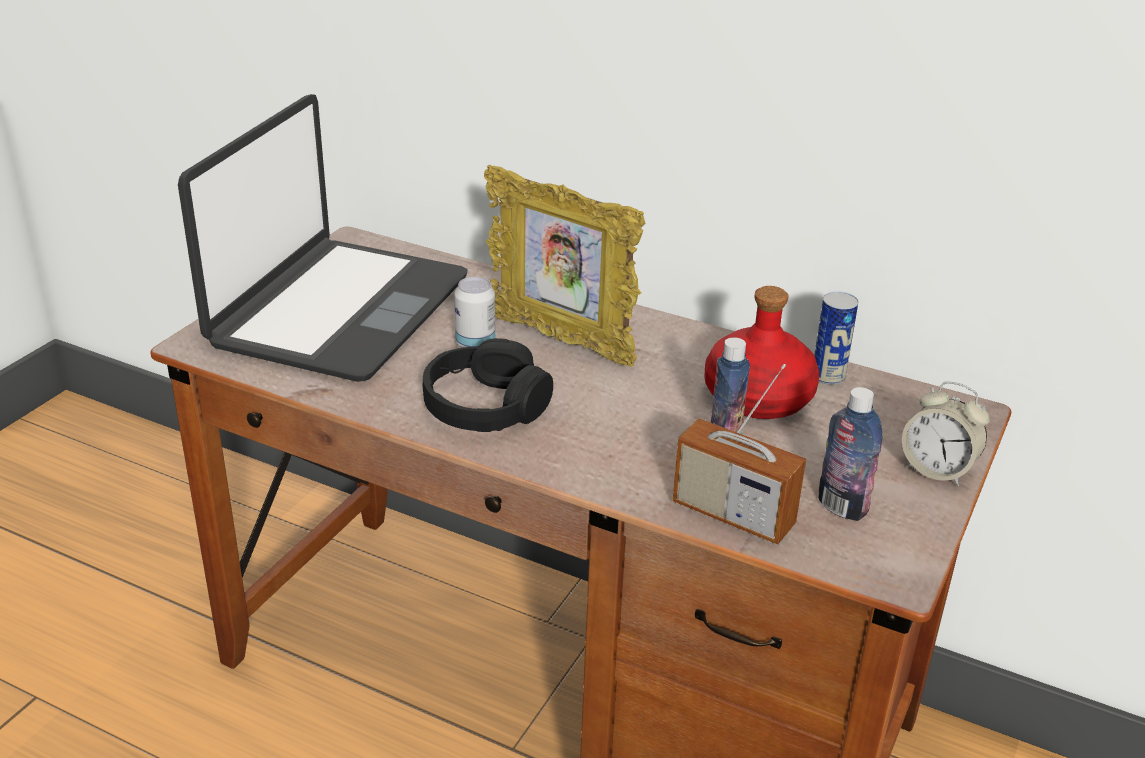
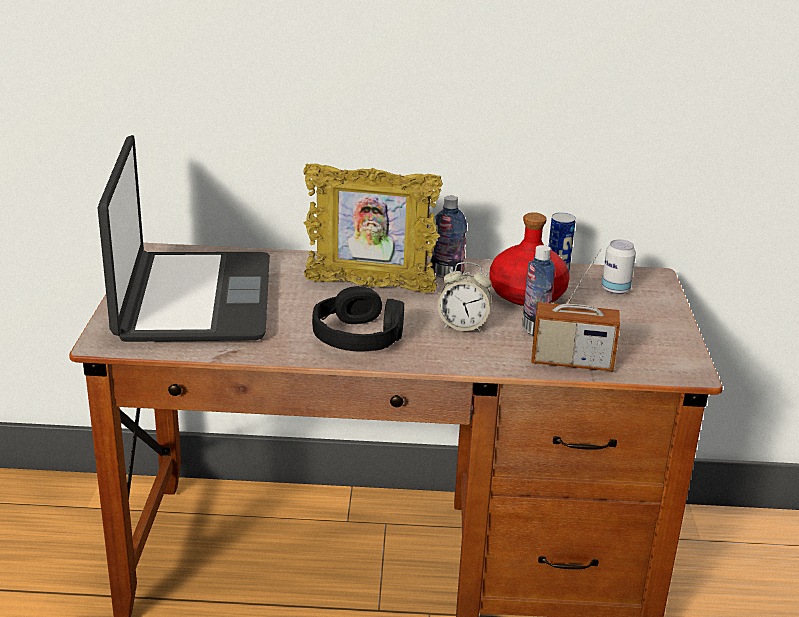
camera: 25 degrees left, 5 degrees down
can [454,277,495,348] -> can moved to [602,239,636,295]
bottle [818,387,882,521] -> bottle moved to [430,196,467,278]
alarm clock [902,381,990,486] -> alarm clock moved to [438,262,492,332]

